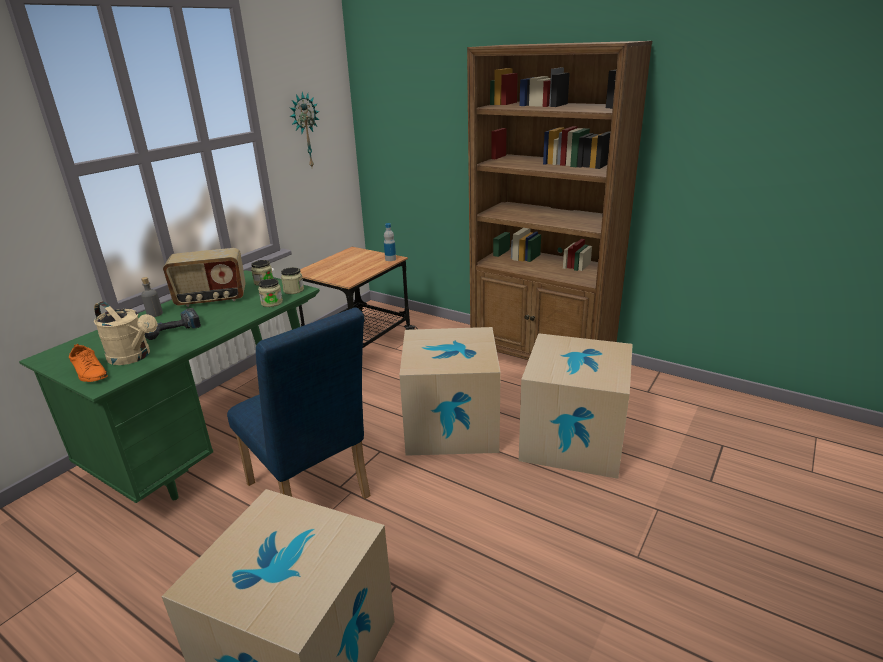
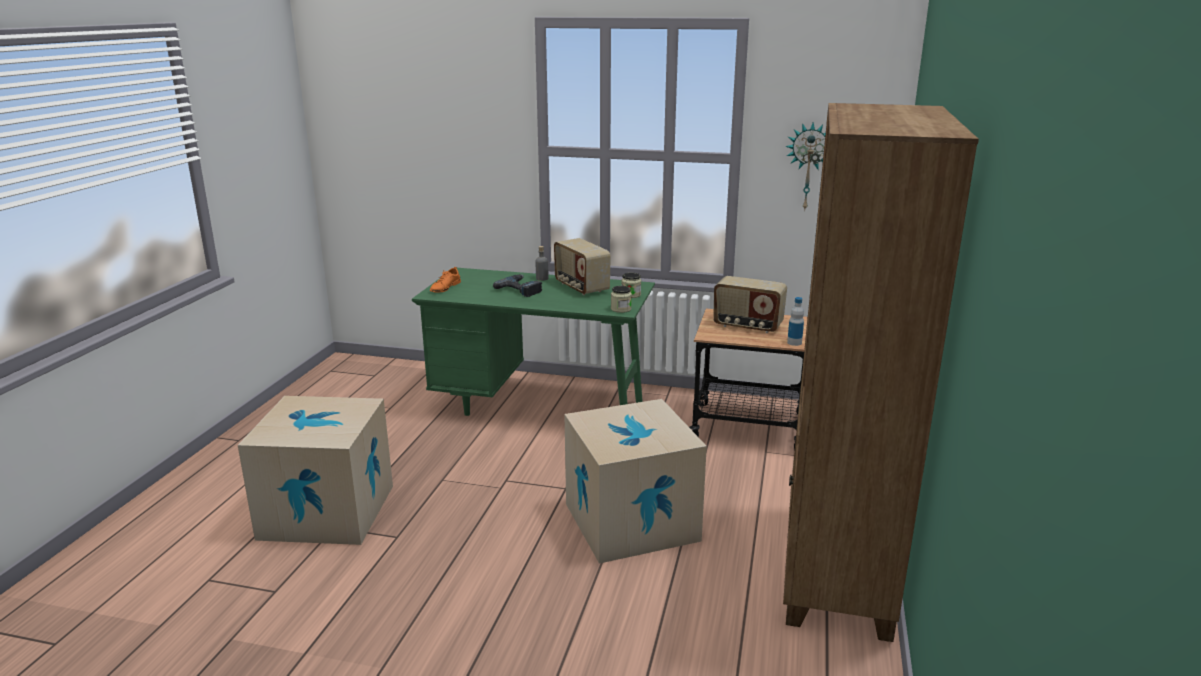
camera: 70 degrees right, 5 degrees down
beige watering can [94,301,157,365] -> none
blue chair [227,307,371,499] -> none
jar [258,279,283,307] -> none
cardboard box [519,333,633,479] -> none
none -> radio [713,276,787,333]

